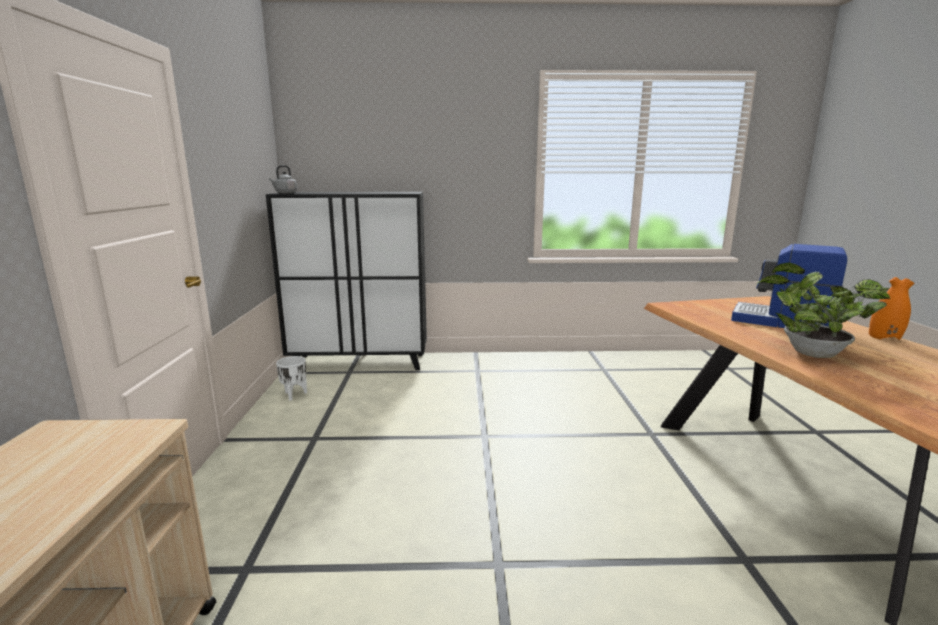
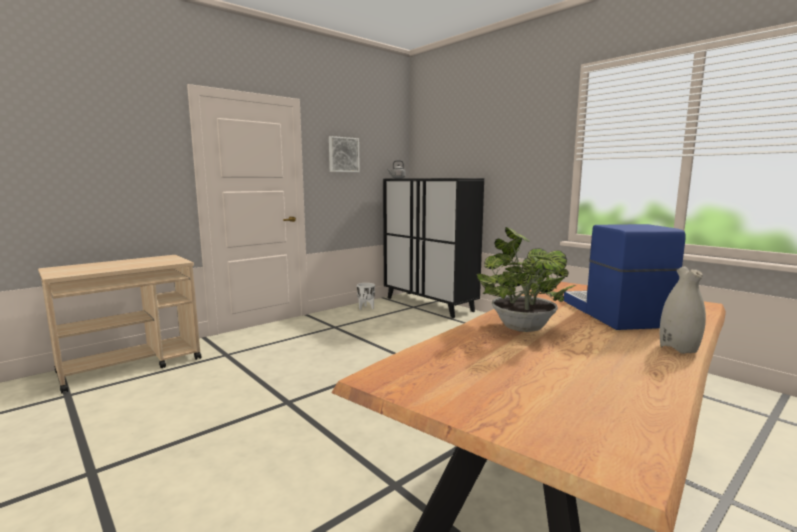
camera: 50 degrees right, 5 degrees down
orange vase [869,277,914,340] -> white vase [660,267,706,354]
none -> picture [329,136,360,172]

